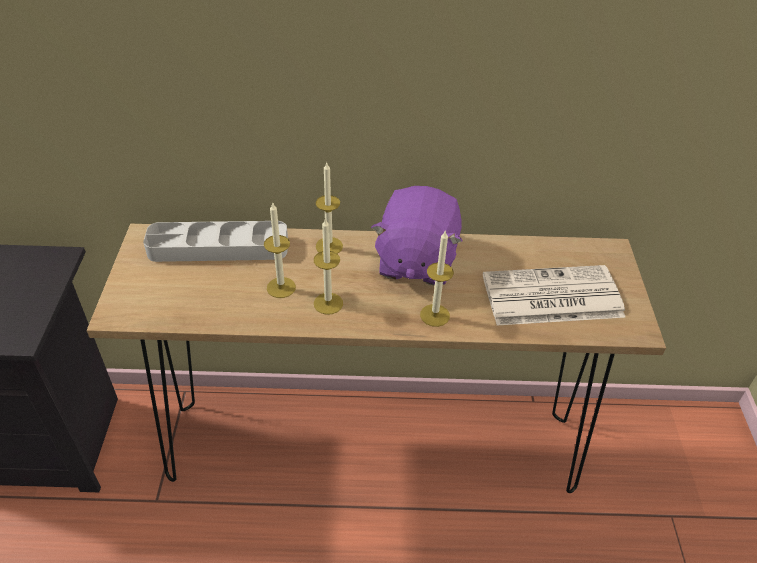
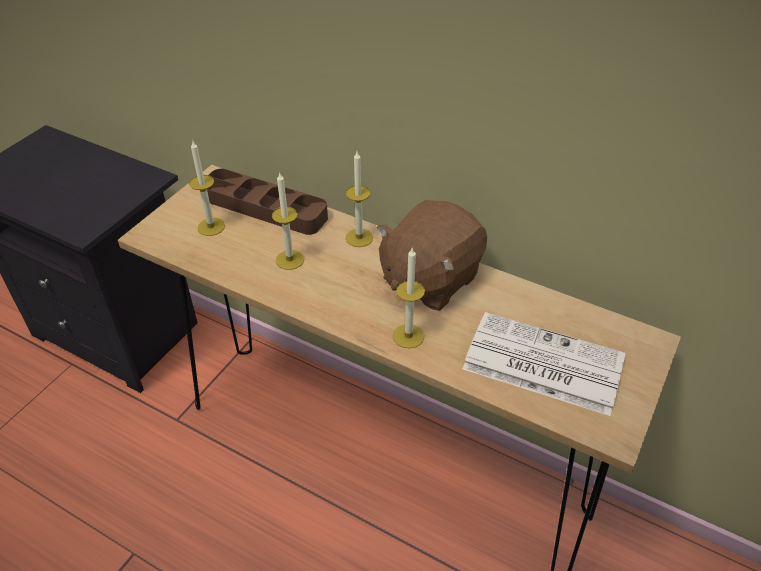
camera: 30 degrees right, 0 degrees up
grey tray [143,221,288,262] -> brown tray [207,168,328,235]
candle [314,218,343,315] -> candle moved to [189,141,225,236]
purple plush toy [371,186,462,285] -> brown plush toy [377,200,487,311]

